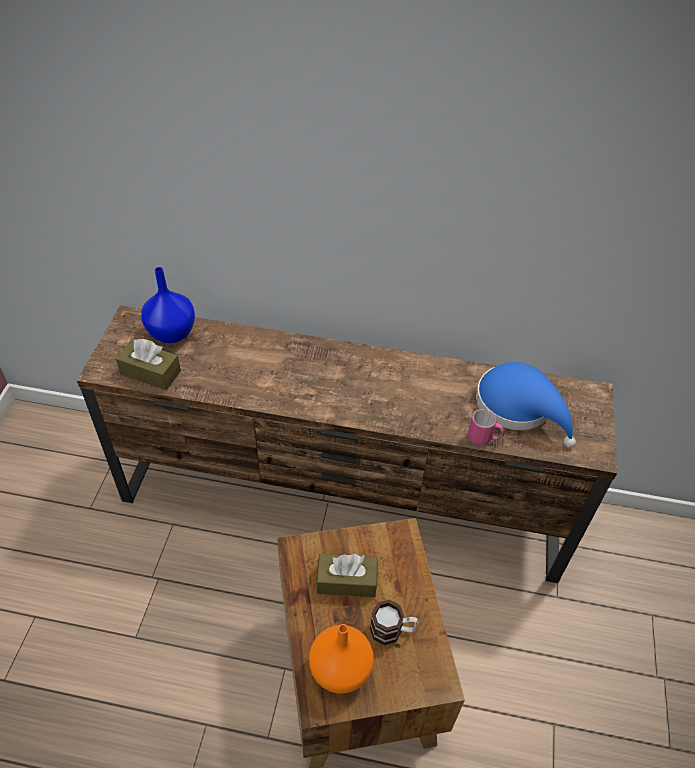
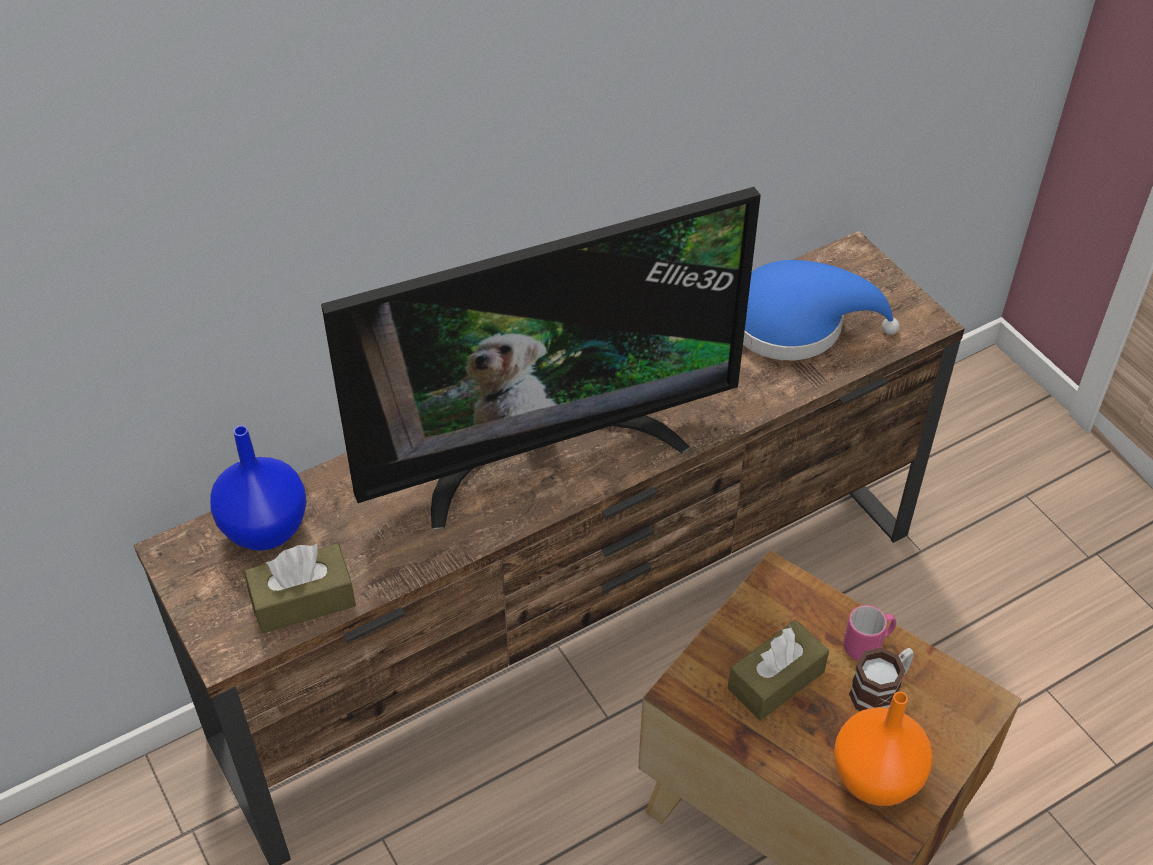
camera: 40 degrees left, 0 degrees up
pink mug [468,409,504,446] -> pink mug moved to [843,605,896,661]
none -> television [321,187,761,529]

